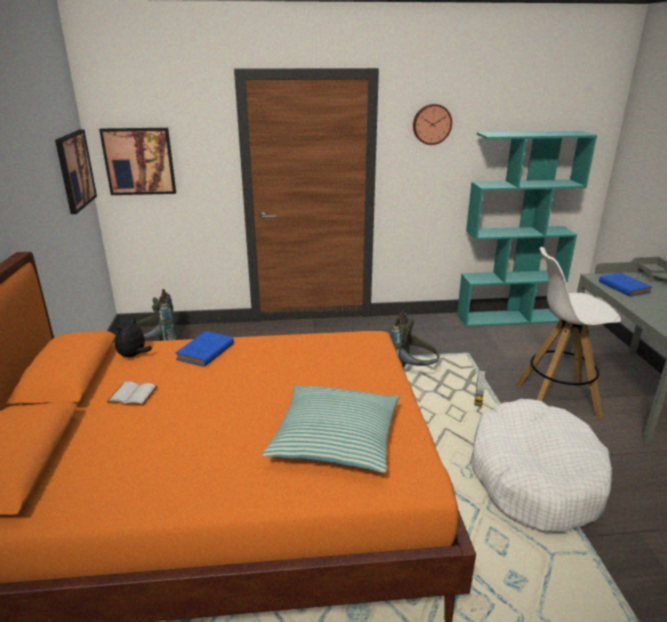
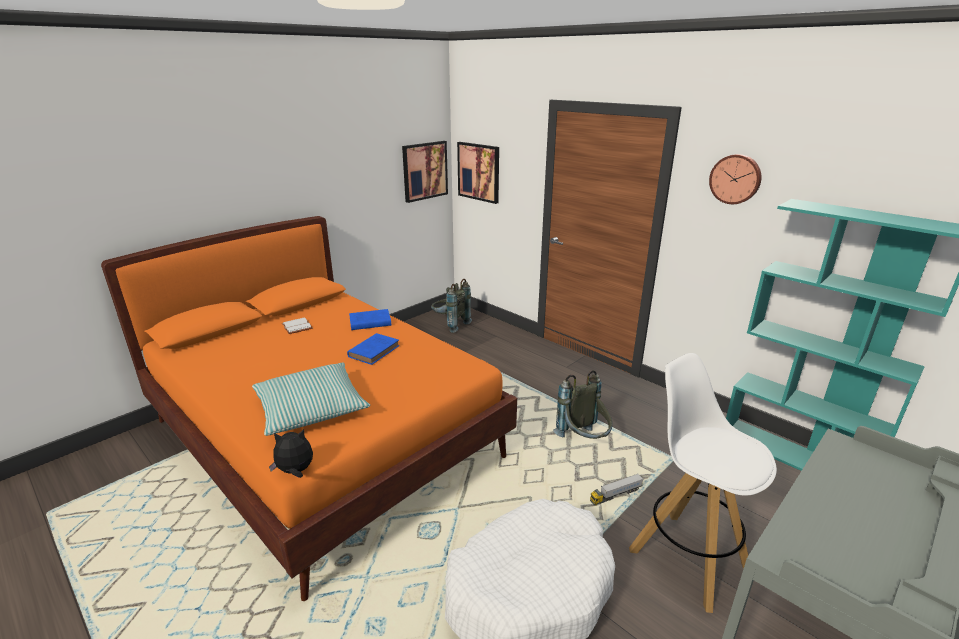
camera: 50 degrees right, 0 degrees up
plush toy [115,317,152,358] -> plush toy moved to [269,429,313,478]
blue book [599,273,652,297] -> blue book moved to [347,333,399,365]

